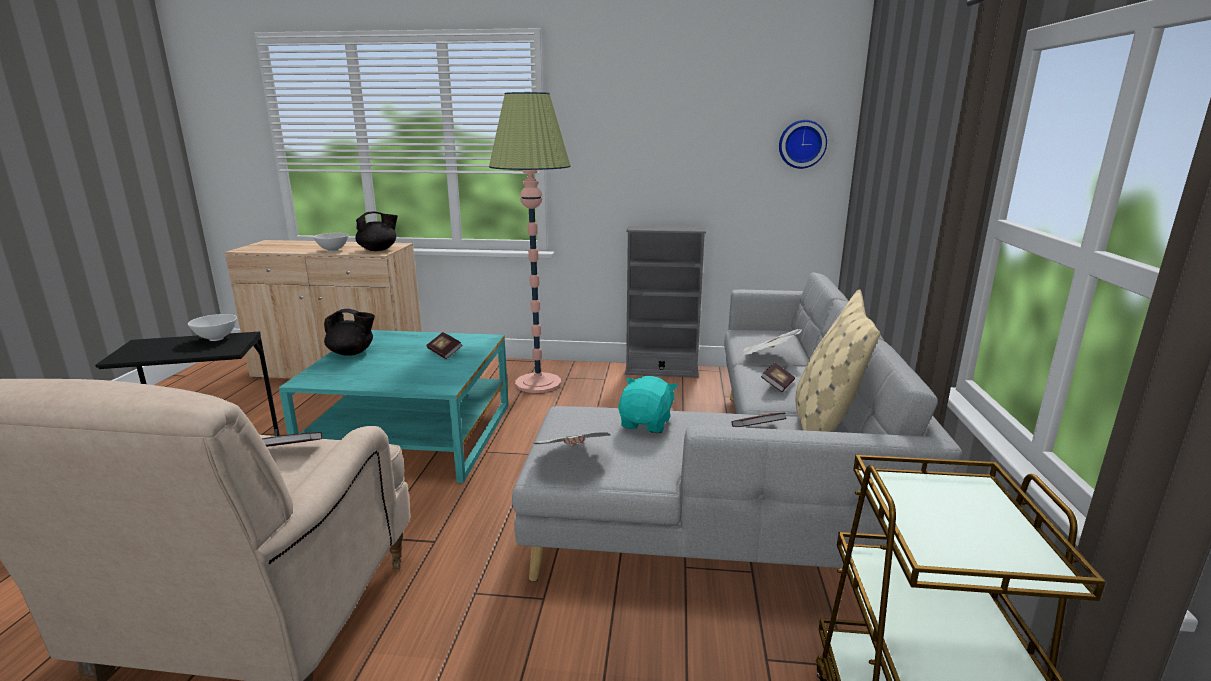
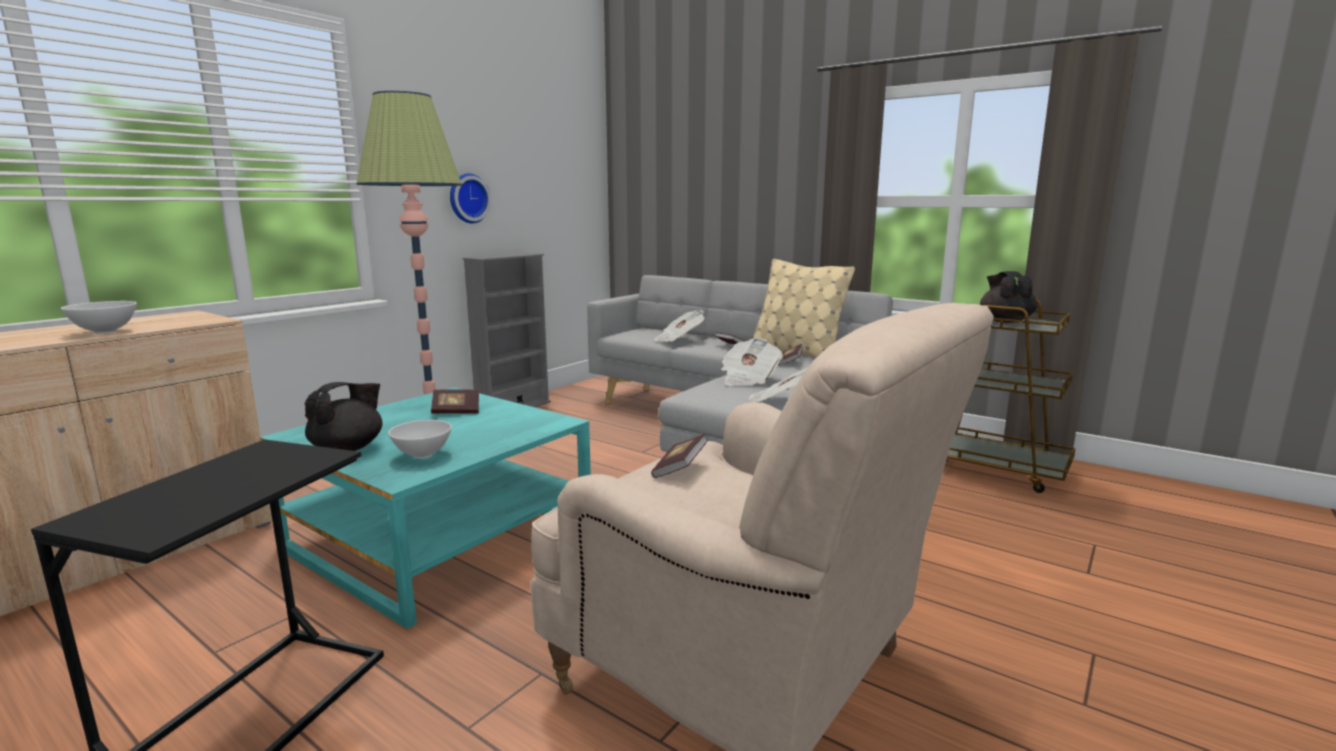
camera: 60 degrees left, 5 degrees down
white bowl [188,314,237,341] -> white bowl moved to [388,420,452,459]
black teapot [355,212,398,251] -> black teapot moved to [980,271,1038,323]
turquoise plush toy [618,376,678,433] -> newspaper [721,338,783,386]
wall clock [779,120,827,169] -> wall clock moved to [450,173,491,223]

